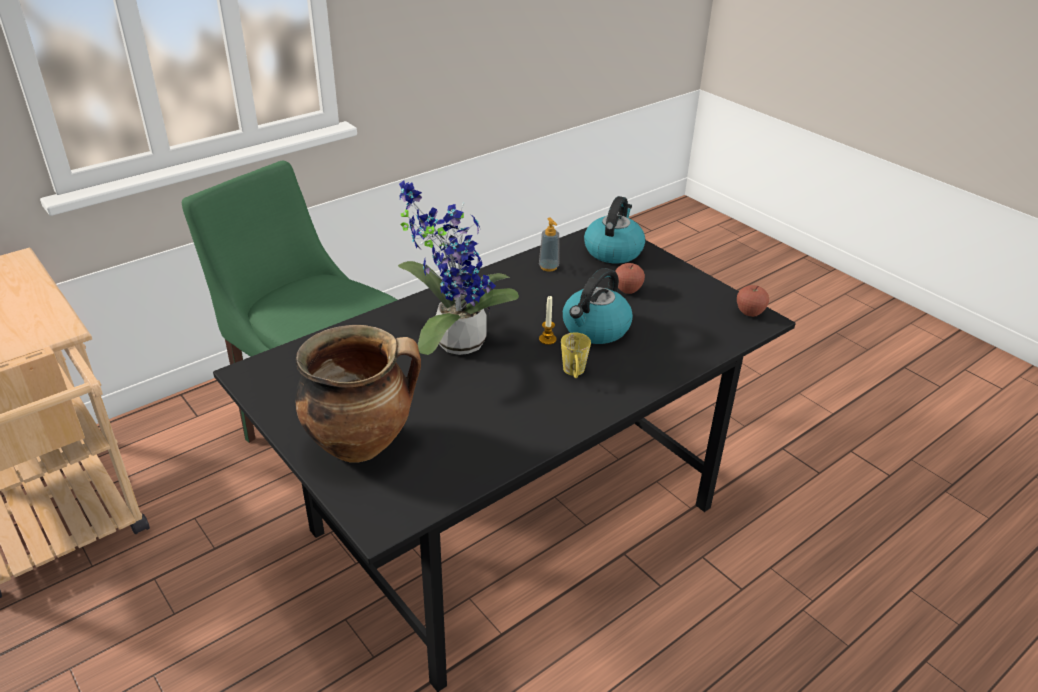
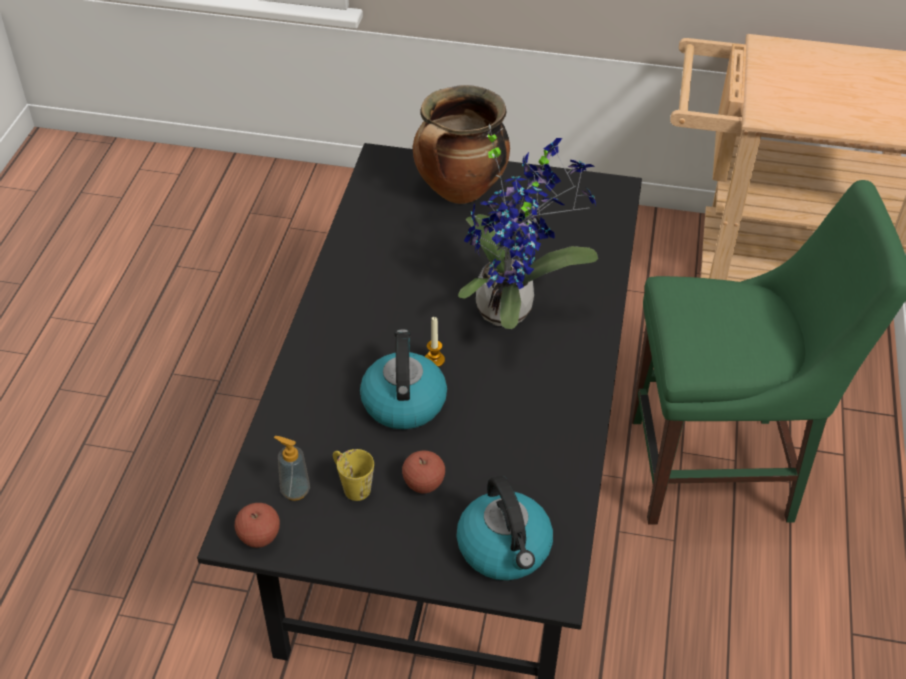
camera: 140 degrees right, 10 degrees up
soap dispenser [539,218,559,272] -> soap dispenser moved to [274,436,310,501]
yellow mug [561,332,591,378] -> yellow mug moved to [333,449,374,501]

